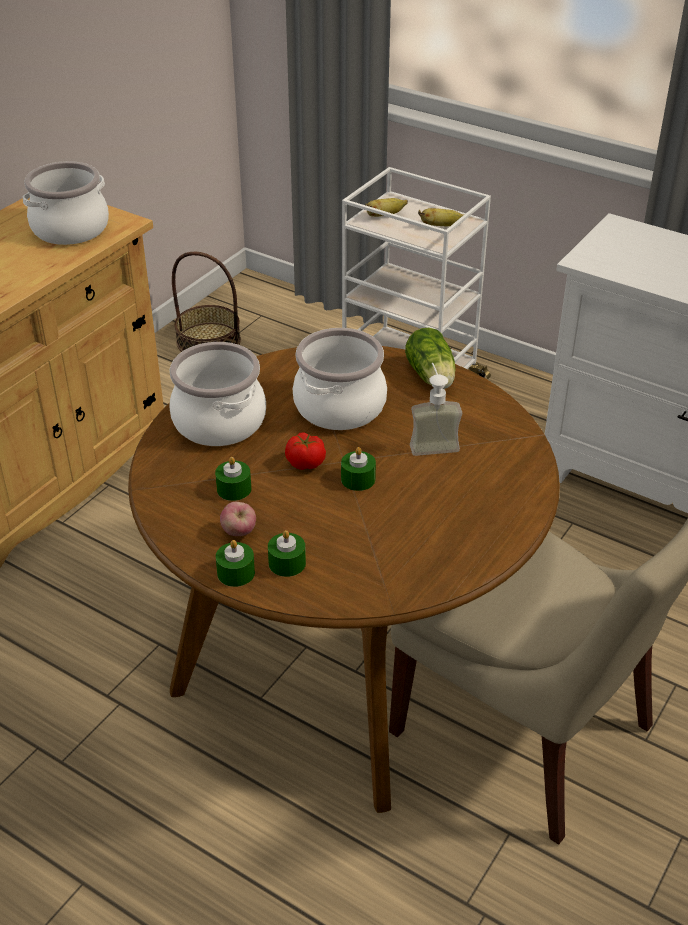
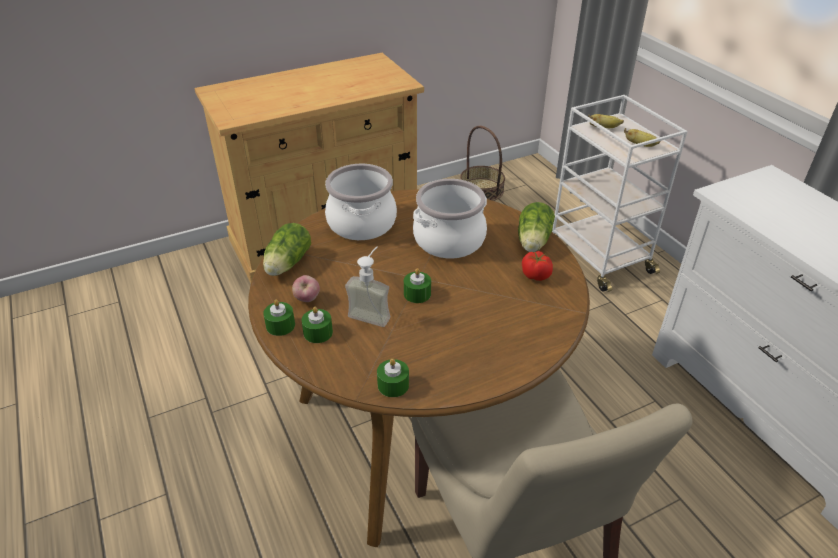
camera: 30 degrees right, 0 degrees up
cooking pot [23,161,109,245] -> none
green candle [215,457,251,501] -> green candle moved to [377,358,409,397]
tomato [285,432,326,470] -> tomato moved to [522,251,553,281]
soap dispenser [410,363,462,456] -> soap dispenser moved to [345,246,390,327]
none -> lettuce [263,223,311,276]

